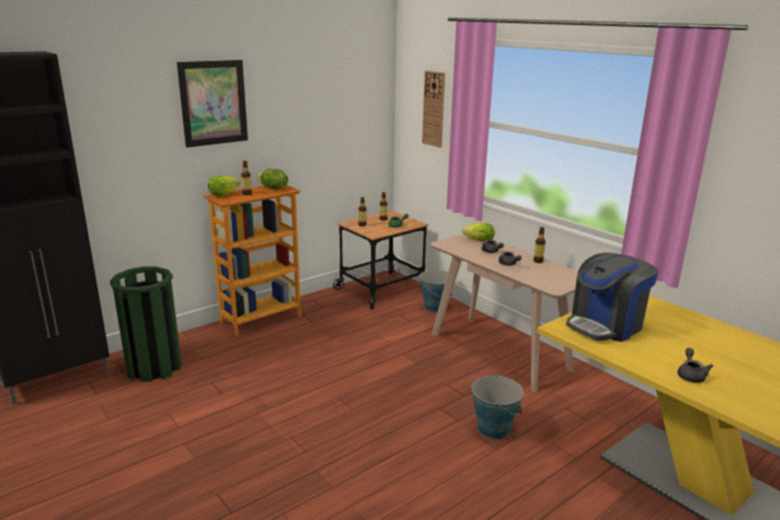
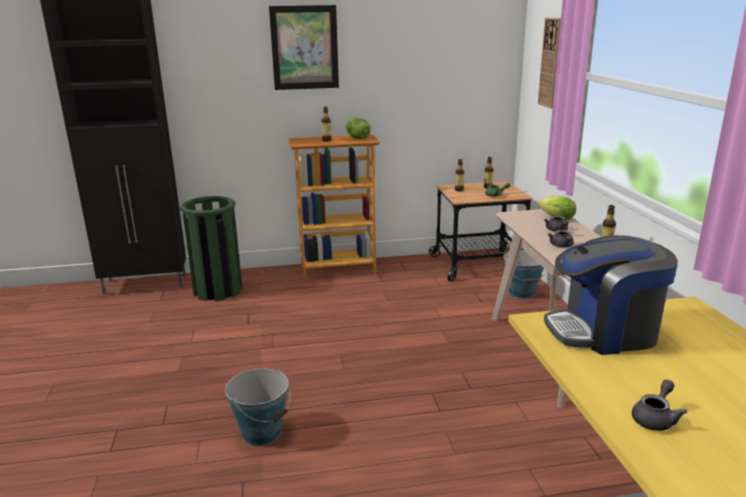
camera: 30 degrees right, 0 degrees up
lettuce [208,175,240,196] -> none
bucket [471,374,524,440] -> bucket moved to [225,368,291,446]

